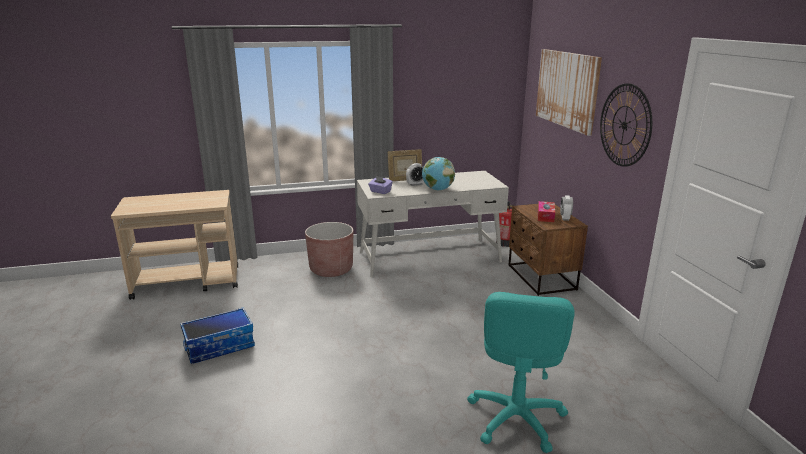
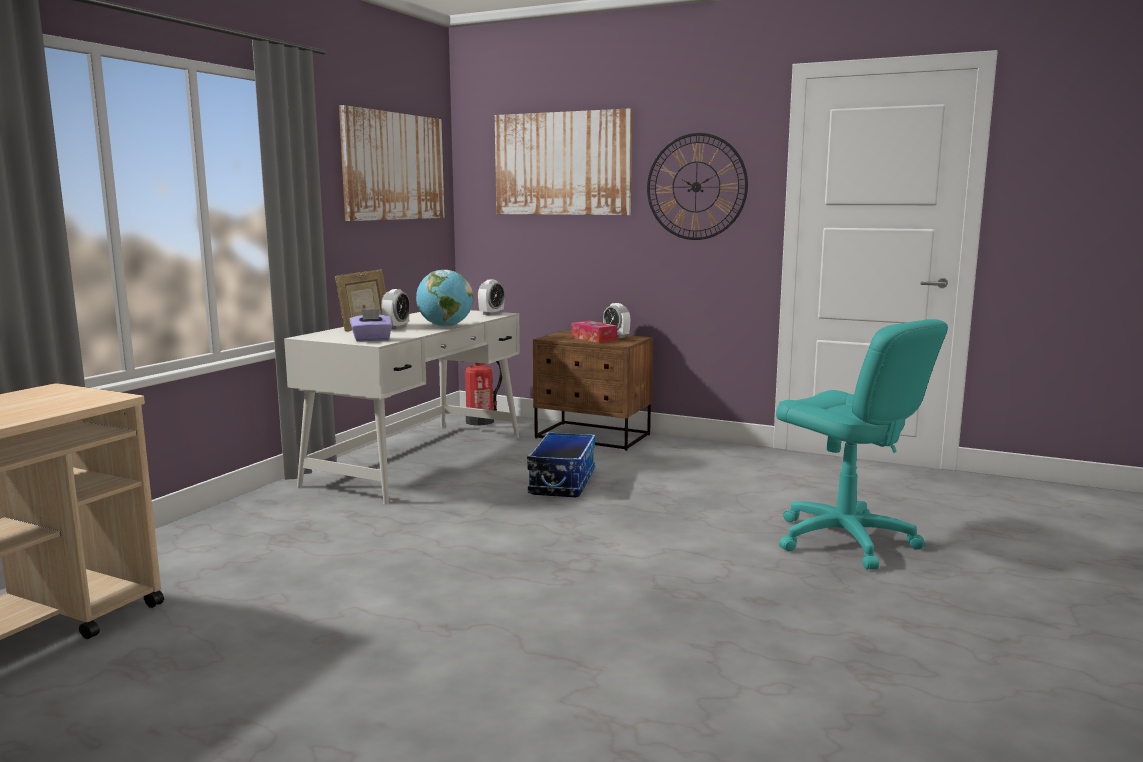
camera: 50 degrees left, 10 degrees down
storage box [180,307,255,364] -> storage box moved to [527,432,596,498]
brown planter [305,222,353,277] -> none
none -> picture [339,105,445,221]
none -> alarm clock [478,279,505,316]

